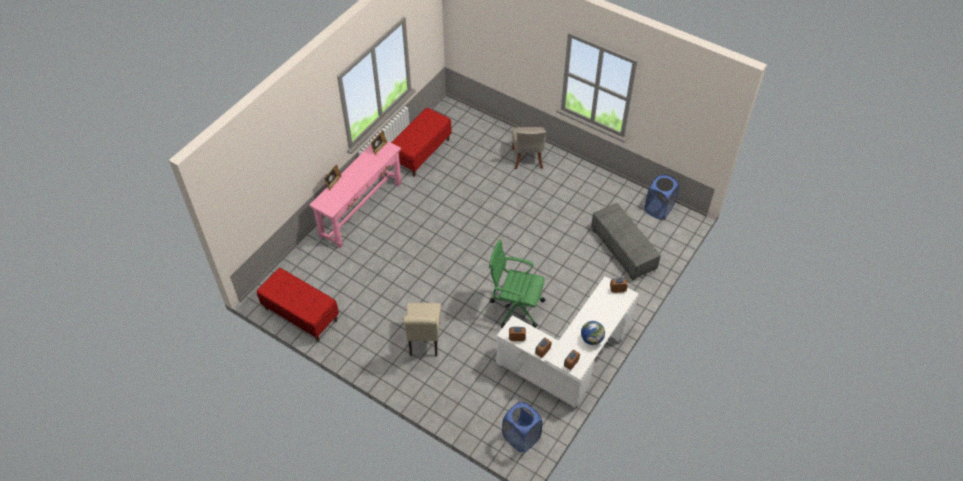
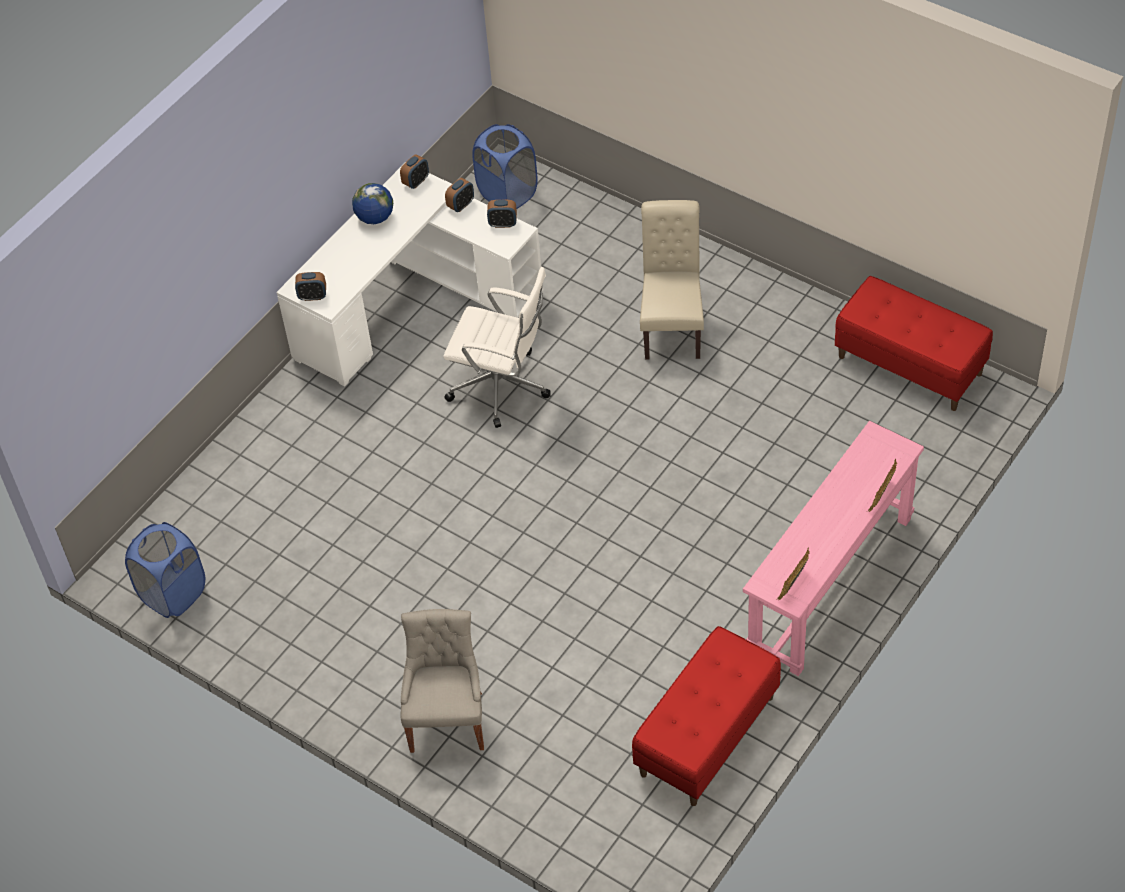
camera: 175 degrees left, 0 degrees up
green office chair [489,239,546,328] -> white office chair [443,267,551,428]
grey ottoman [591,203,661,280] -> none

